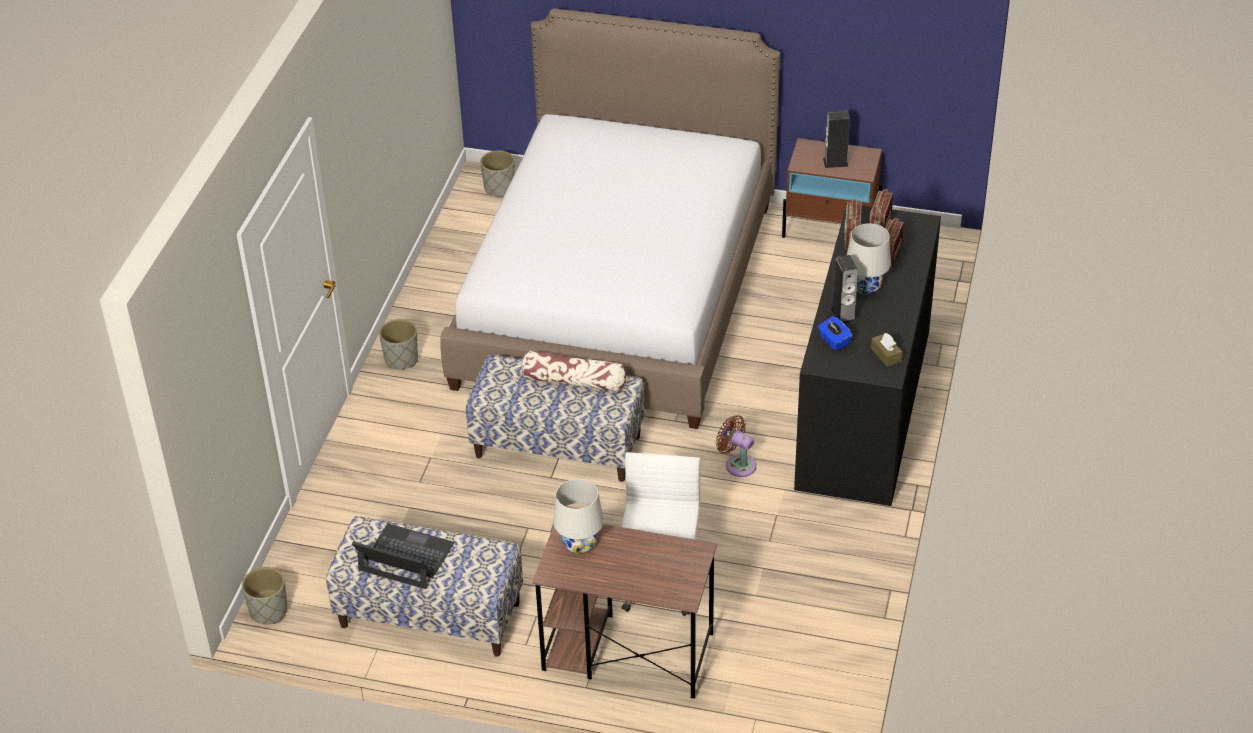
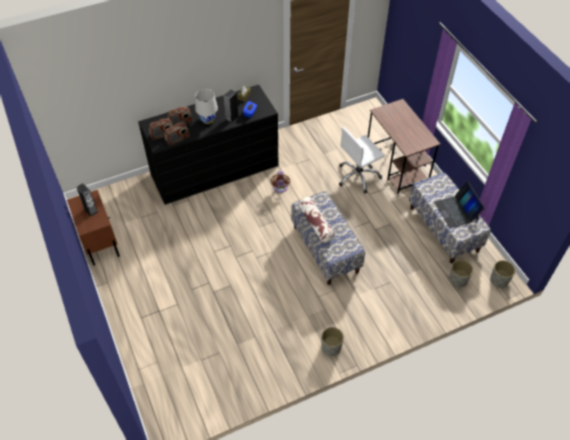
camera: 130 degrees left, 10 degrees up
bed [440,8,780,429] -> none
grey planter [480,151,515,198] -> grey planter moved to [449,260,473,287]
white table lamp [553,479,604,554] -> none

